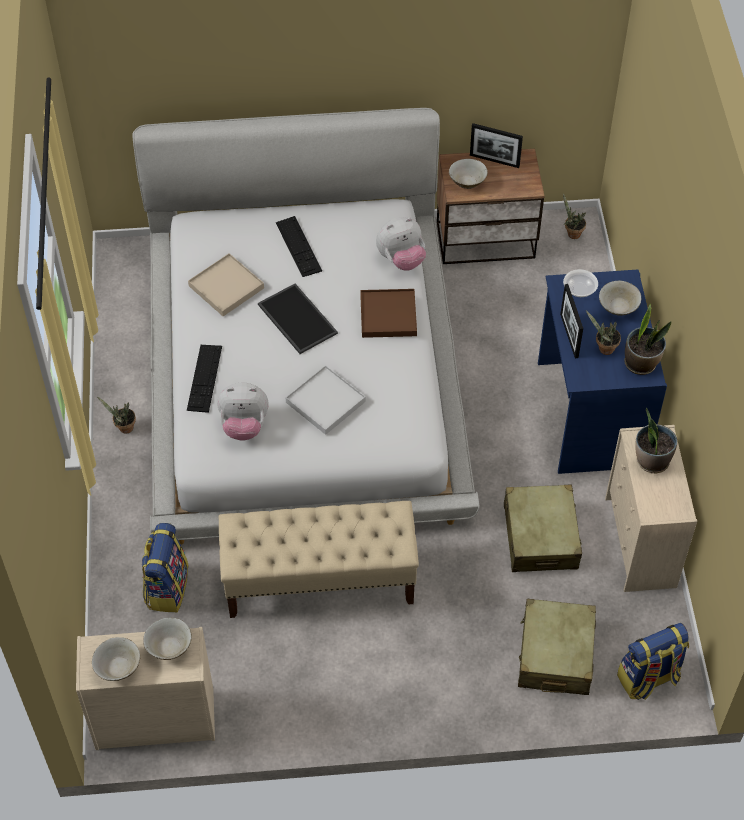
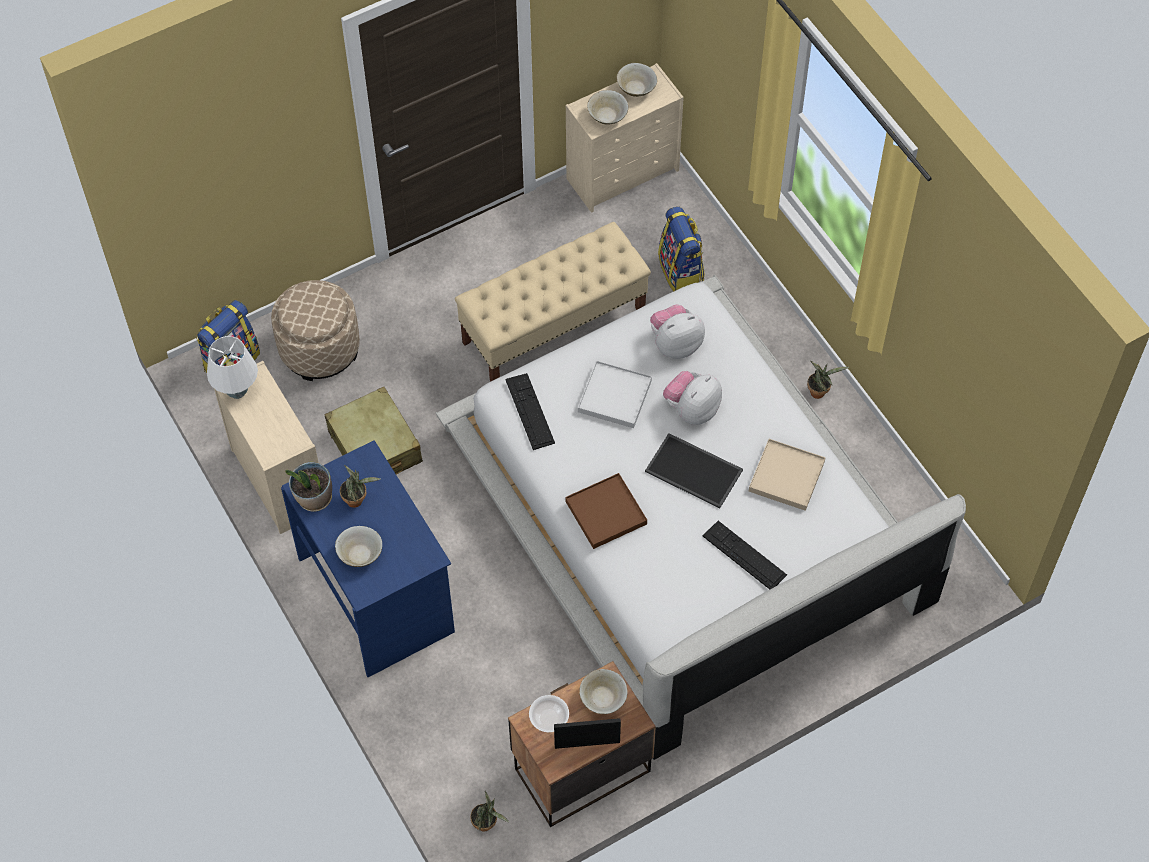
camera: 155 degrees right, 5 degrees up
keyboard [187,345,222,413] -> keyboard moved to [505,373,555,450]
plush toy [376,217,426,271] -> plush toy moved to [663,371,722,425]
beige suitcase [518,599,596,695] -> beige ottoman [271,280,360,381]
picture frame [560,284,583,359] -> none
bowl [563,269,598,297] -> bowl moved to [529,695,569,732]
potted plant [635,408,677,473] -> none
none -> white table lamp [207,336,258,399]

